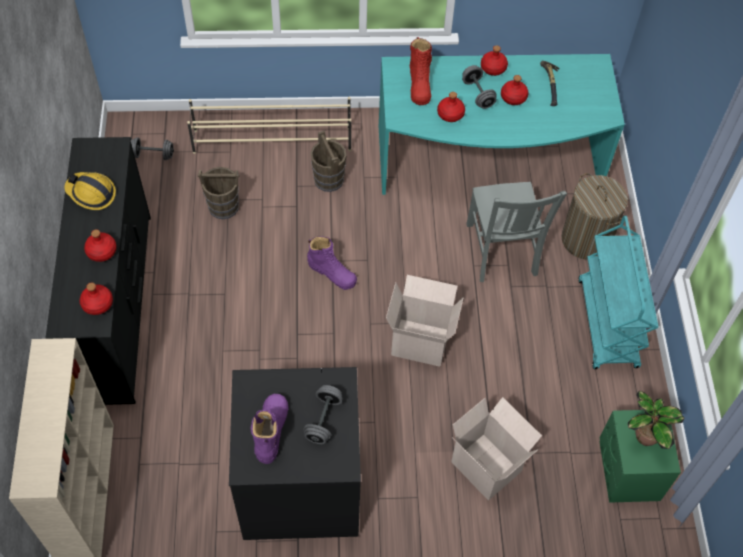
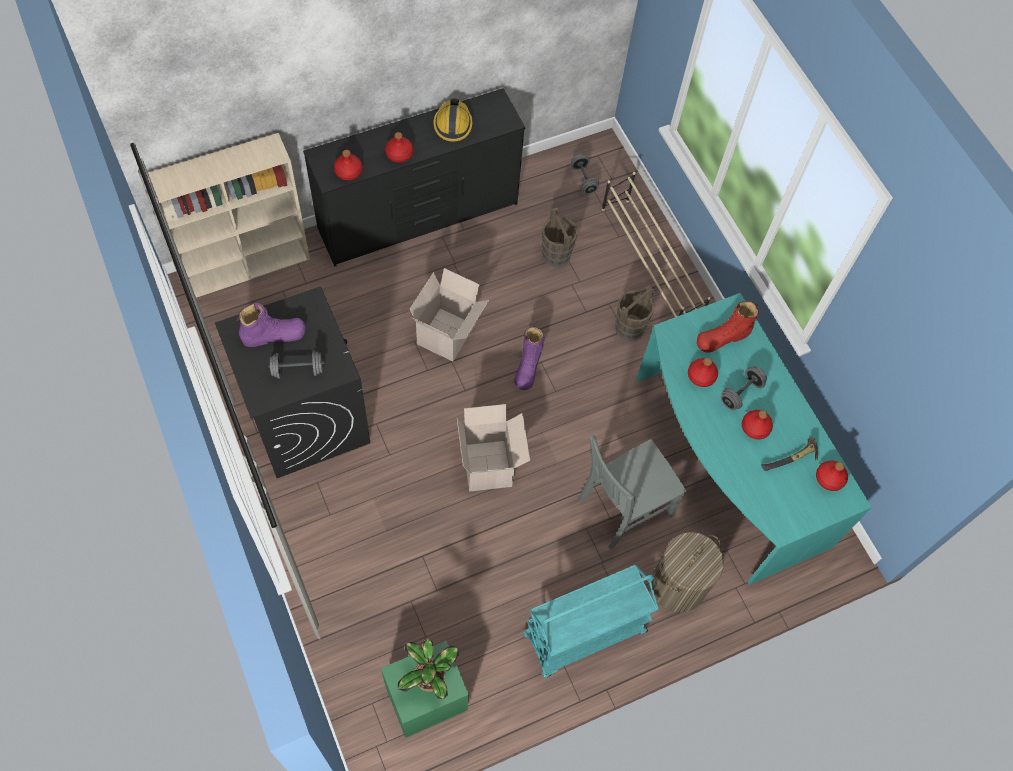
camera: 65 degrees right, 5 degrees up
cardboard box [451,397,542,500] -> cardboard box moved to [409,268,489,361]
red bottle [481,45,508,76] -> red bottle moved to [816,461,848,491]

